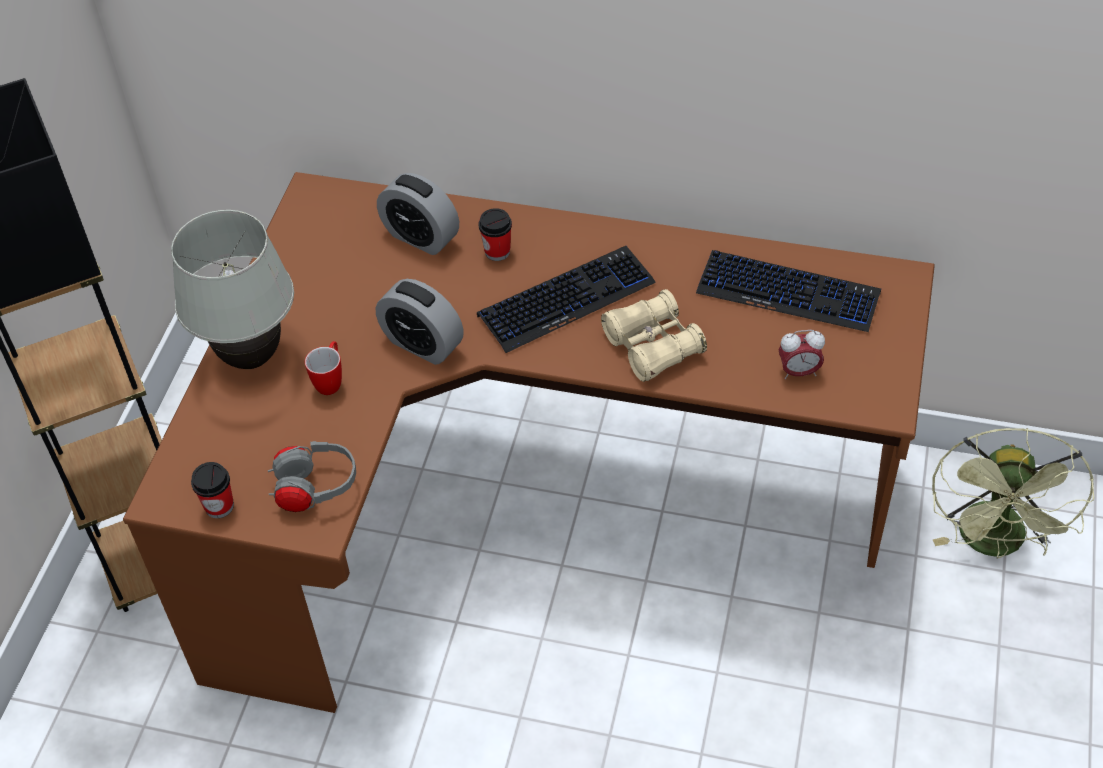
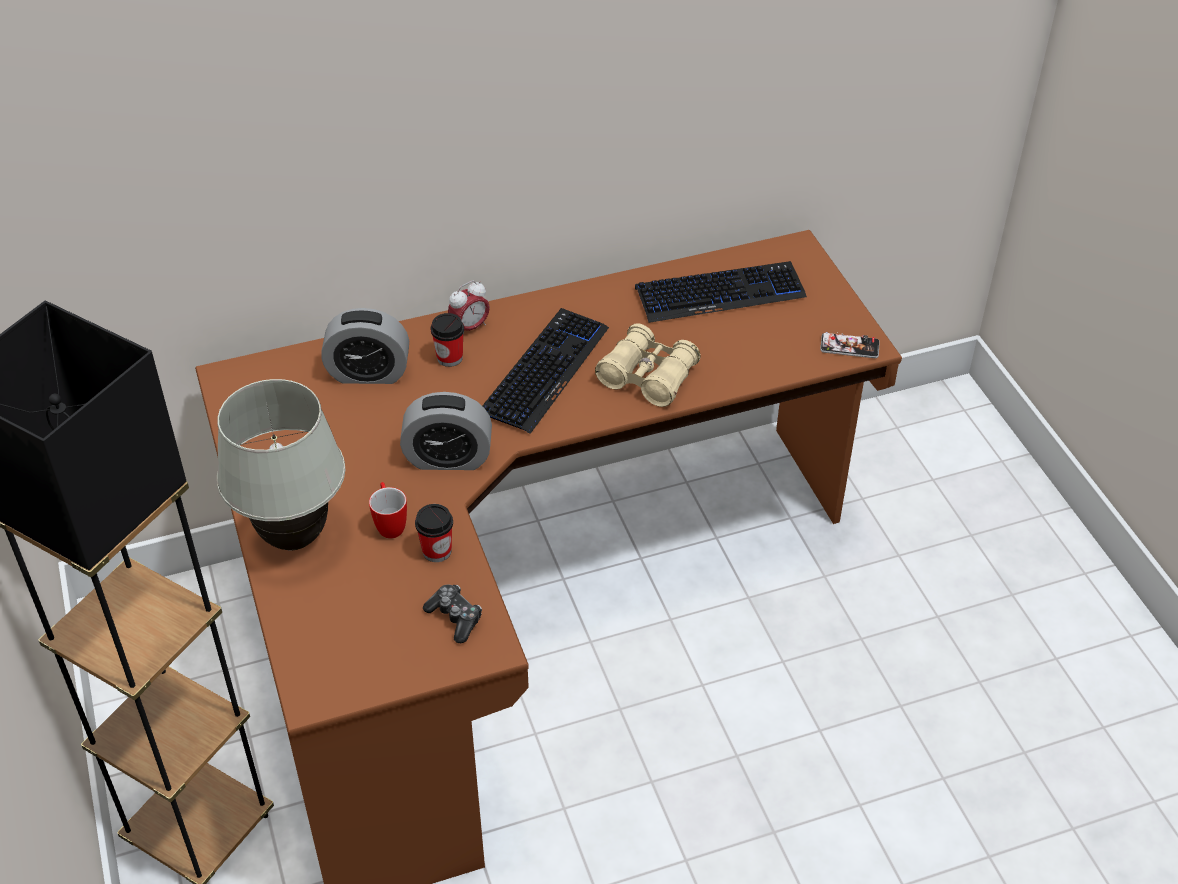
camera: 35 degrees left, 5 degrees down
cup [191,462,234,518] -> cup moved to [415,504,453,562]
grey headphones [268,441,356,512] -> game controller [423,584,482,643]
alarm clock [779,330,825,379] -> alarm clock moved to [448,280,490,334]
green fan [932,428,1094,559] -> none
none -> phone [820,332,880,358]

